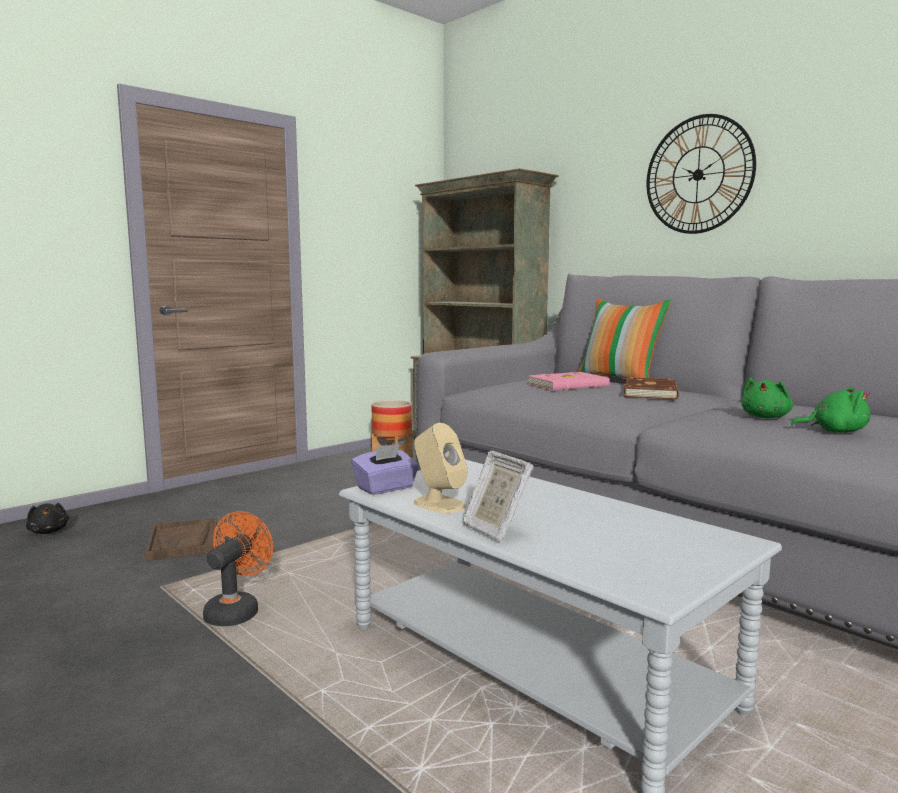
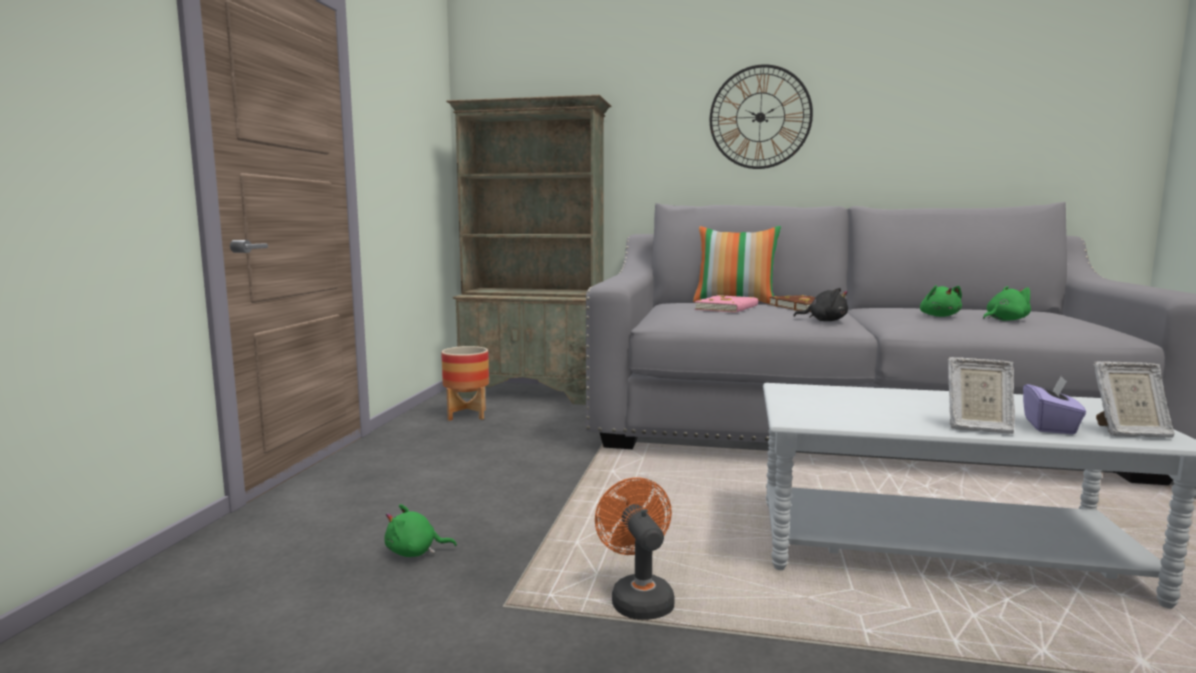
camera: 35 degrees left, 0 degrees up
black plush toy [26,503,69,534] -> black plush toy moved to [793,288,848,321]
brown tray [145,518,217,561] -> green plush toy [384,504,457,557]
purple tissue box [351,443,419,495] -> purple tissue box moved to [1023,377,1086,434]
beige speaker [414,423,467,513] -> none
none -> picture frame [1093,361,1175,438]

